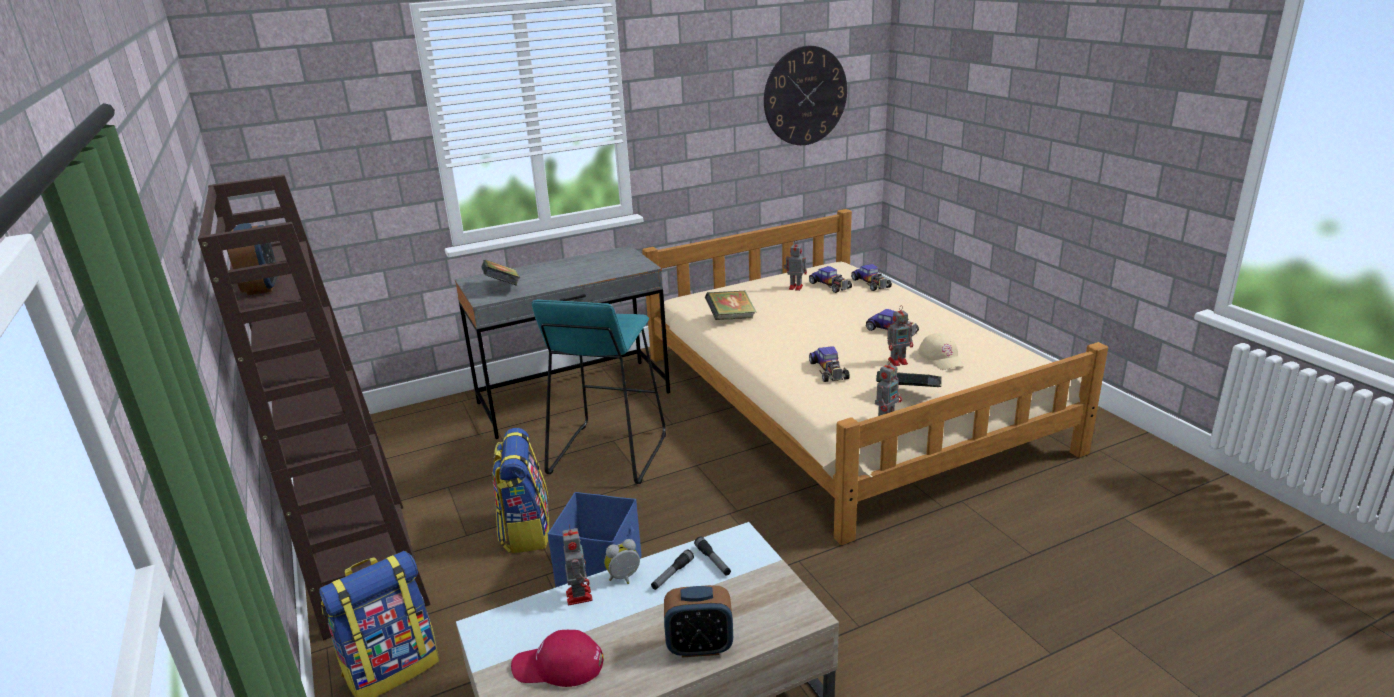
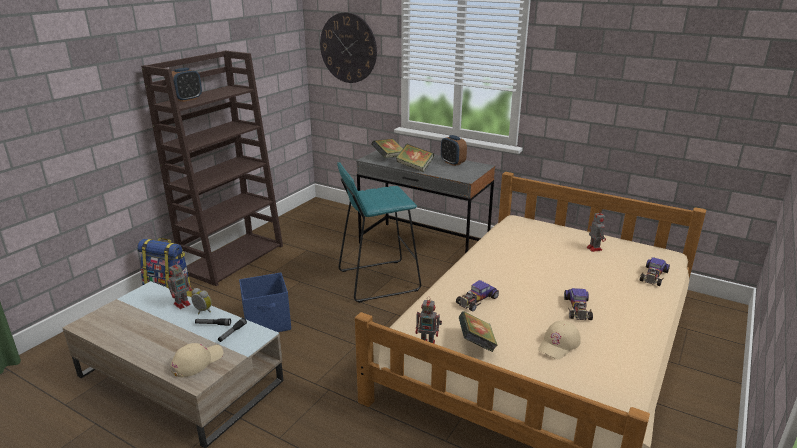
camera: 55 degrees right, 0 degrees up
backpack [492,428,549,553] -> none
red cap [511,629,604,687] -> none
alarm clock [664,585,733,657] -> alarm clock moved to [441,135,467,166]
book [705,290,756,320] -> book moved to [396,144,434,172]
wall clock [764,46,847,145] -> wall clock moved to [320,12,377,83]
toy car [809,266,852,293] -> none
toy robot [887,305,913,366] -> none
none -> beige cap [170,343,223,378]

